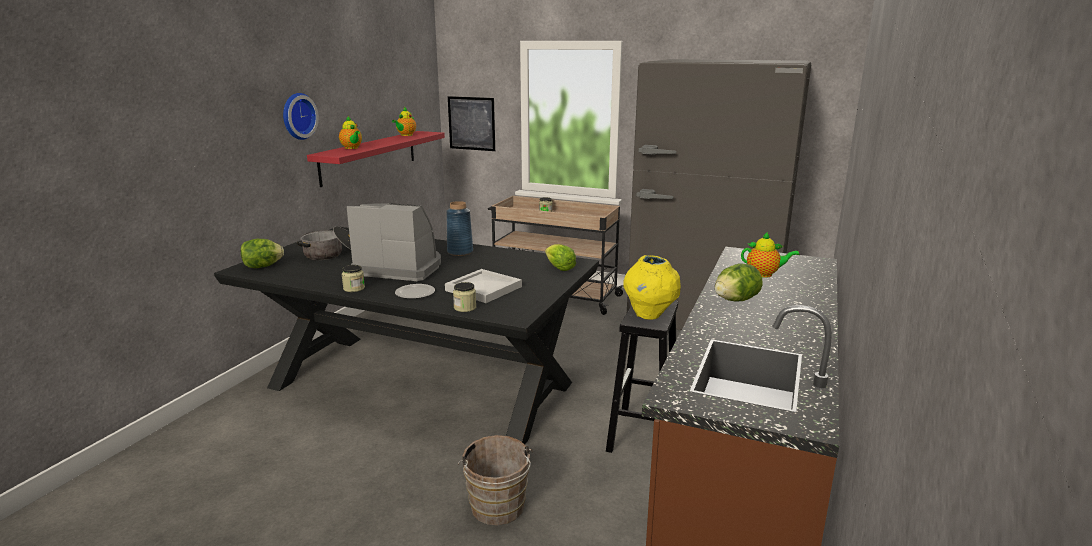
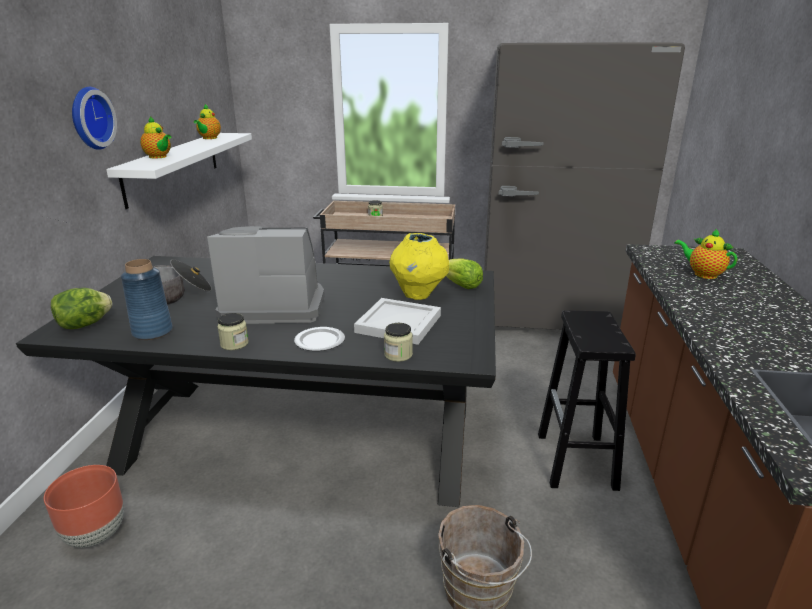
camera: 15 degrees left, 5 degrees up
red shelf [307,131,445,187] -> white shelf [106,133,252,209]
blue vase [446,201,473,256] -> blue vase moved to [121,259,173,340]
picture [448,96,495,151] -> none
yellow vase [623,255,681,320] -> yellow vase moved to [389,233,449,300]
lettuce [715,264,763,302] -> none
teapot [741,232,800,278] -> teapot turned 135 degrees counterclockwise [674,228,737,279]
none -> brown planter [44,465,124,548]

